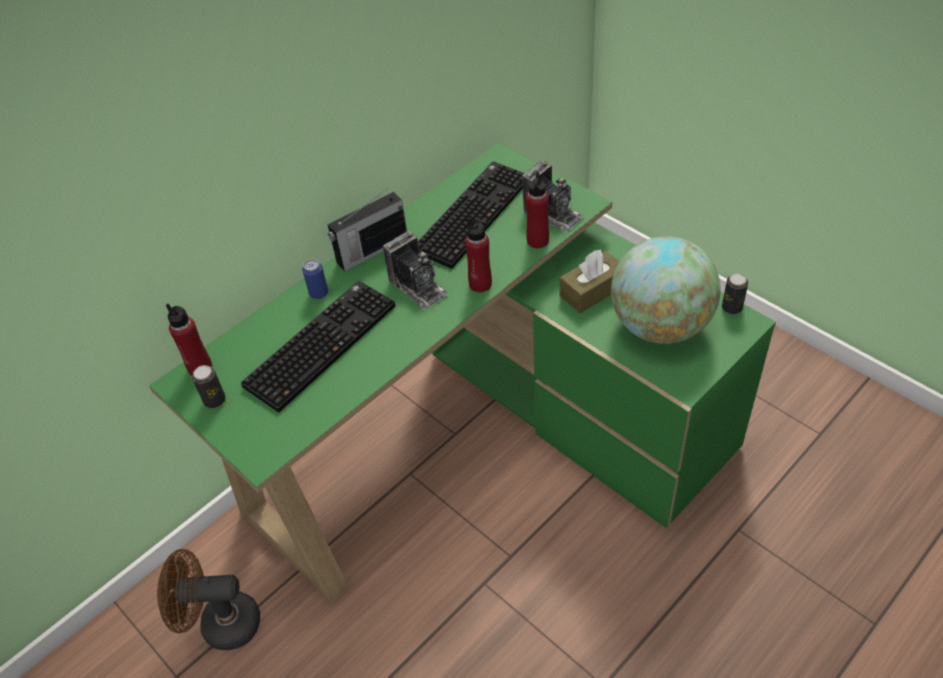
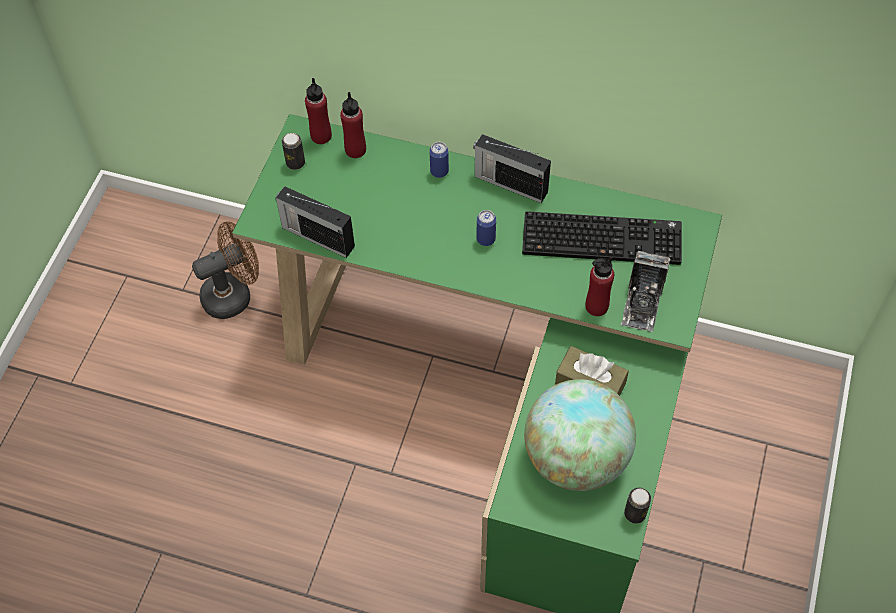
camera: 60 degrees right, 10 degrees up
brown fan [157,549,260,650] -> brown fan turned 90 degrees clockwise [192,221,259,319]
keyboard [241,281,395,412] -> none
camera [383,231,449,310] -> can [477,210,496,246]
red bottle [465,218,492,292] -> red bottle moved to [340,92,366,158]
none -> radio [276,186,355,258]

